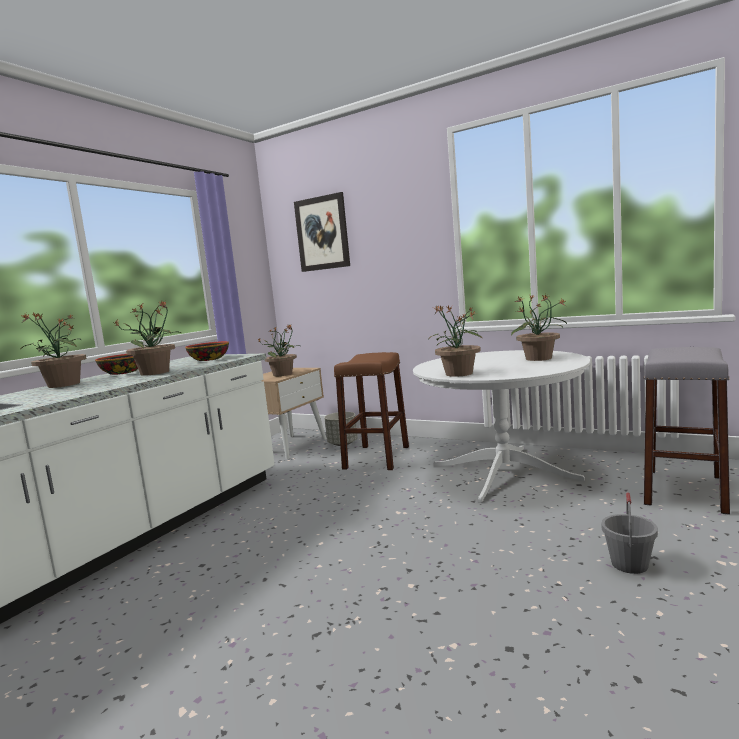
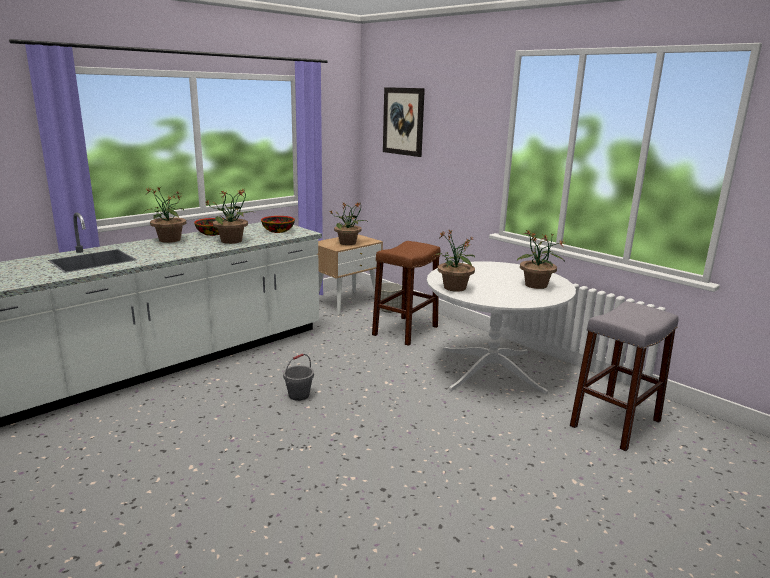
camera: 15 degrees right, 10 degrees up
grey bucket [601,492,658,574] -> grey bucket moved to [283,353,314,401]

